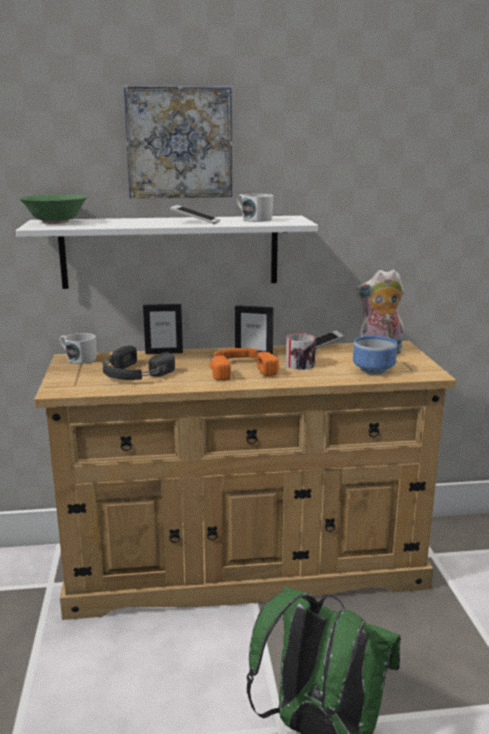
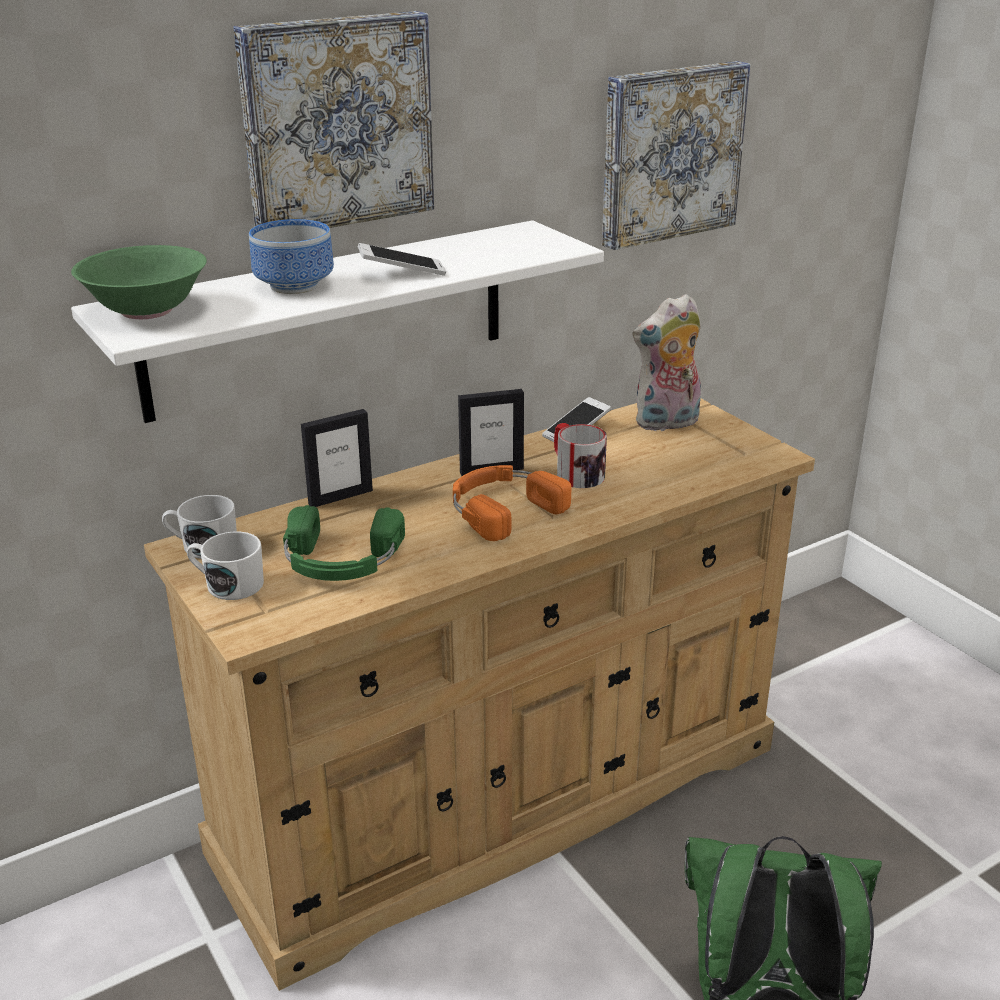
camera: 25 degrees left, 10 degrees up
black headphones [103,346,175,380] -> green headphones [283,505,405,581]
white mug [237,194,273,222] -> white mug moved to [187,532,264,600]
bowl [353,336,397,375] -> bowl moved to [249,219,334,294]
none -> picture [602,61,750,250]

